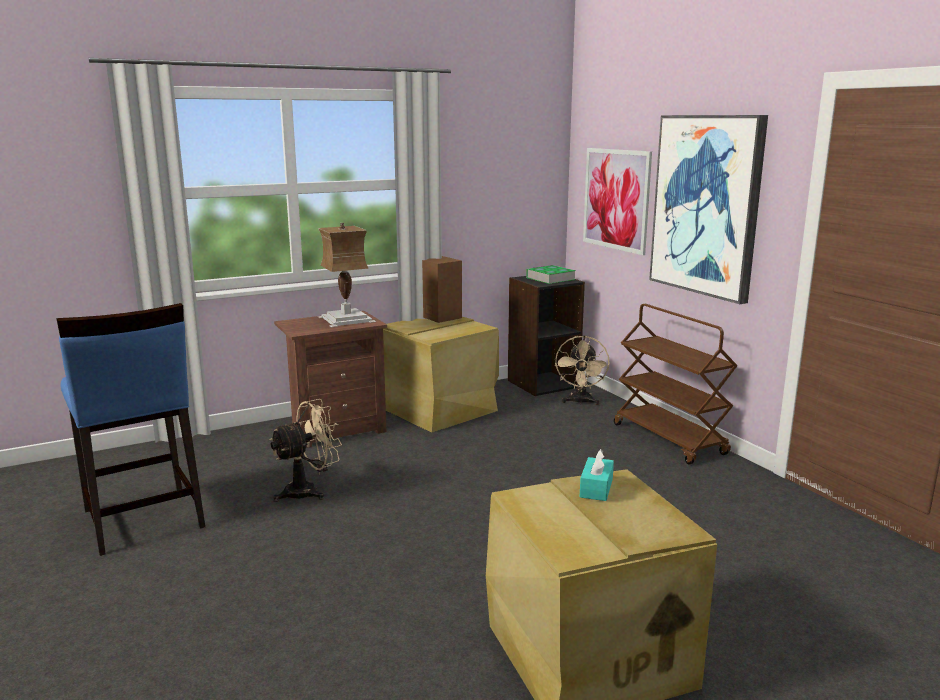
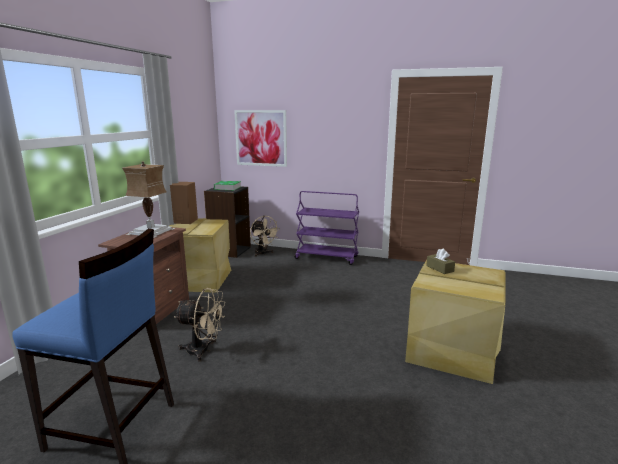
camera: 45 degrees left, 0 degrees up
beige fan [269,399,342,502] -> beige fan turned 90 degrees clockwise [174,288,225,361]
turquoise tissue box [580,449,614,501] -> brown tissue box [426,248,455,274]
brown cart [614,304,738,464] -> purple cart [295,191,359,265]
picture [649,115,768,304] -> none

